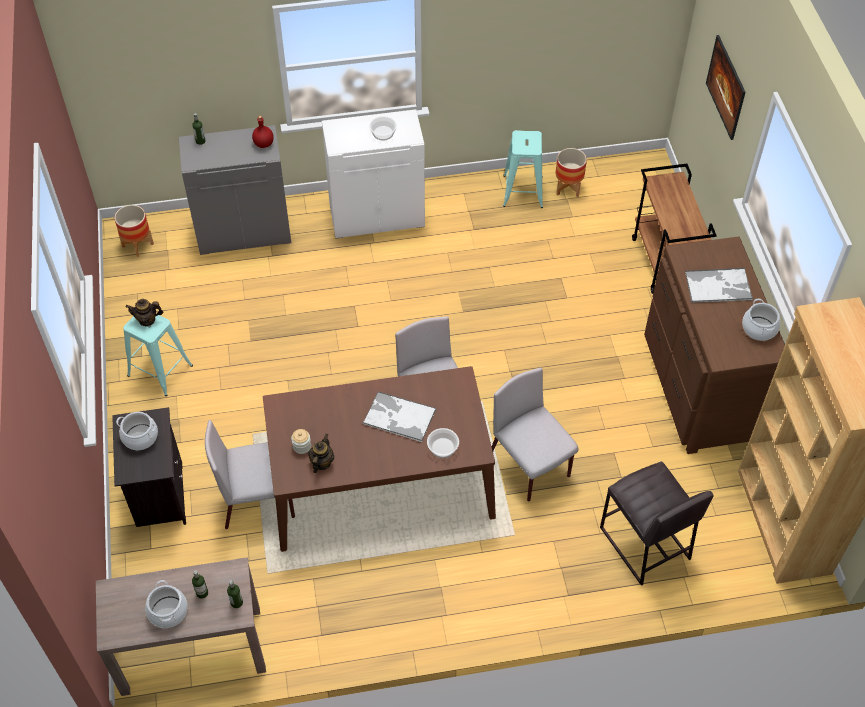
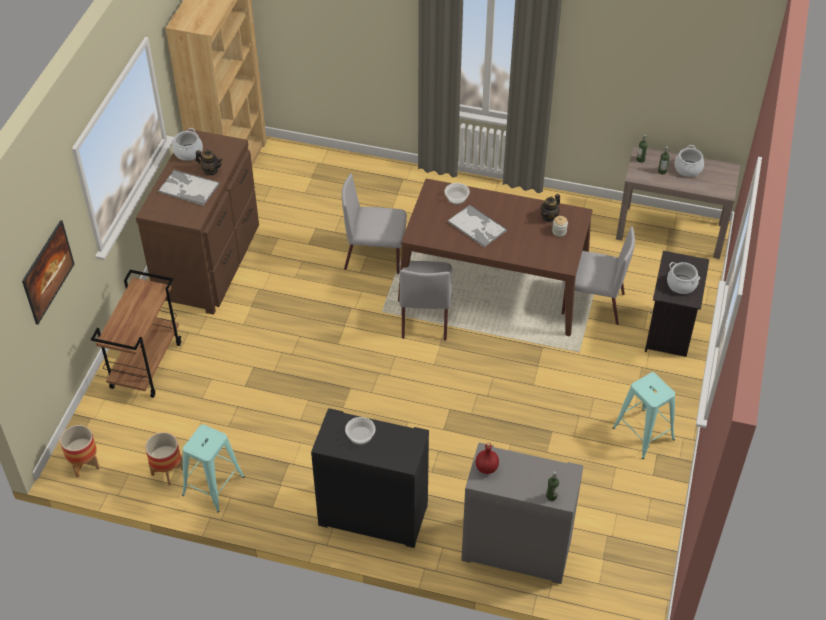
camera: 155 degrees left, 5 degrees down
planter [114,205,154,257] -> planter moved to [60,425,100,478]
teapot [125,299,163,326] -> teapot moved to [195,149,222,175]
white cabinet [322,109,425,239] -> black cabinet [311,408,429,548]
grey chair [492,368,579,501] -> grey chair turned 105 degrees clockwise [342,173,407,274]
grey stool [600,461,714,586] -> none

